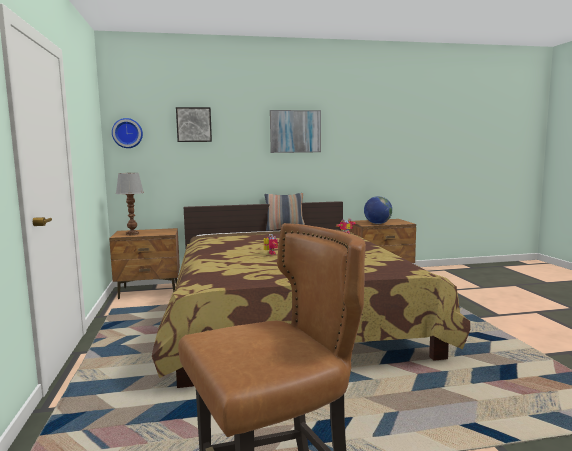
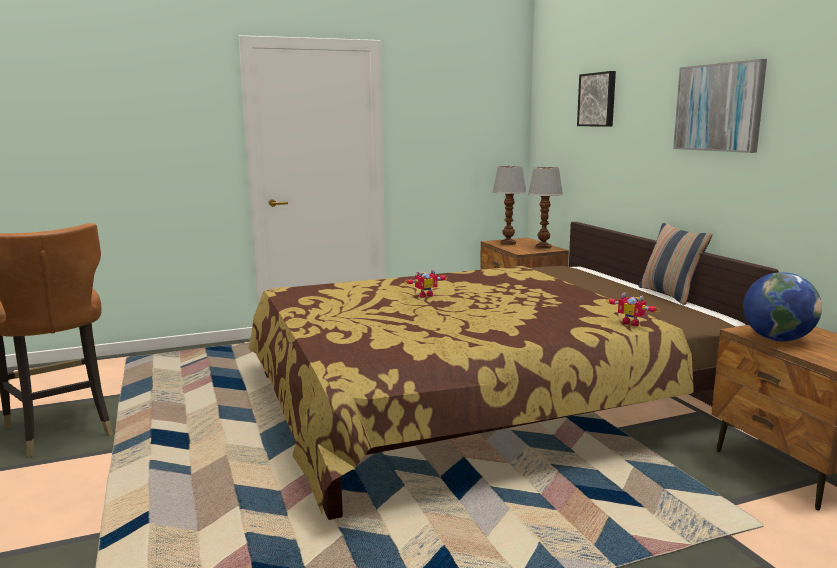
camera: 80 degrees right, 5 degrees up
wall clock [112,118,143,148] -> none
none -> table lamp [528,167,563,249]

